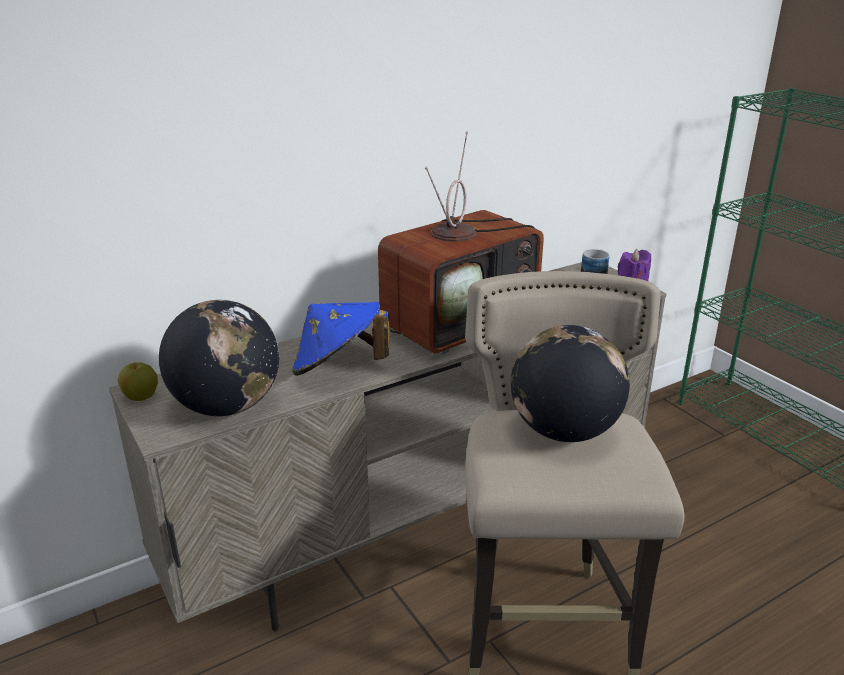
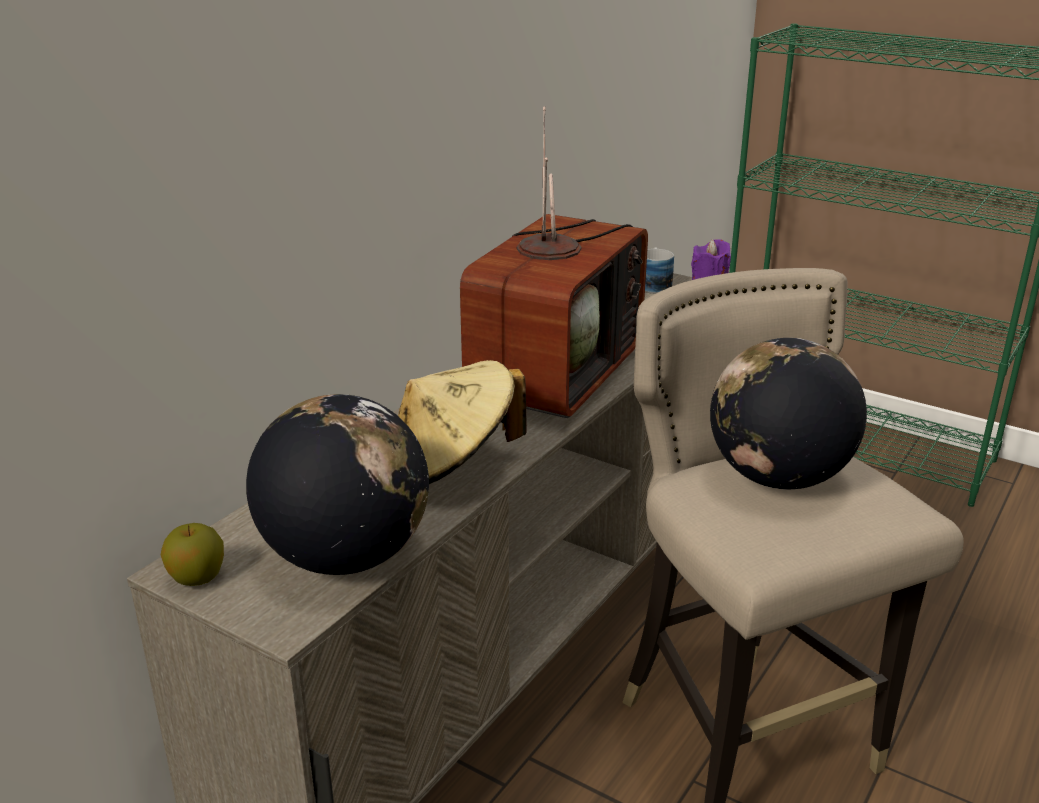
camera: 25 degrees left, 0 degrees up
blue hat [292,302,390,376] -> beige hat [398,360,527,484]

